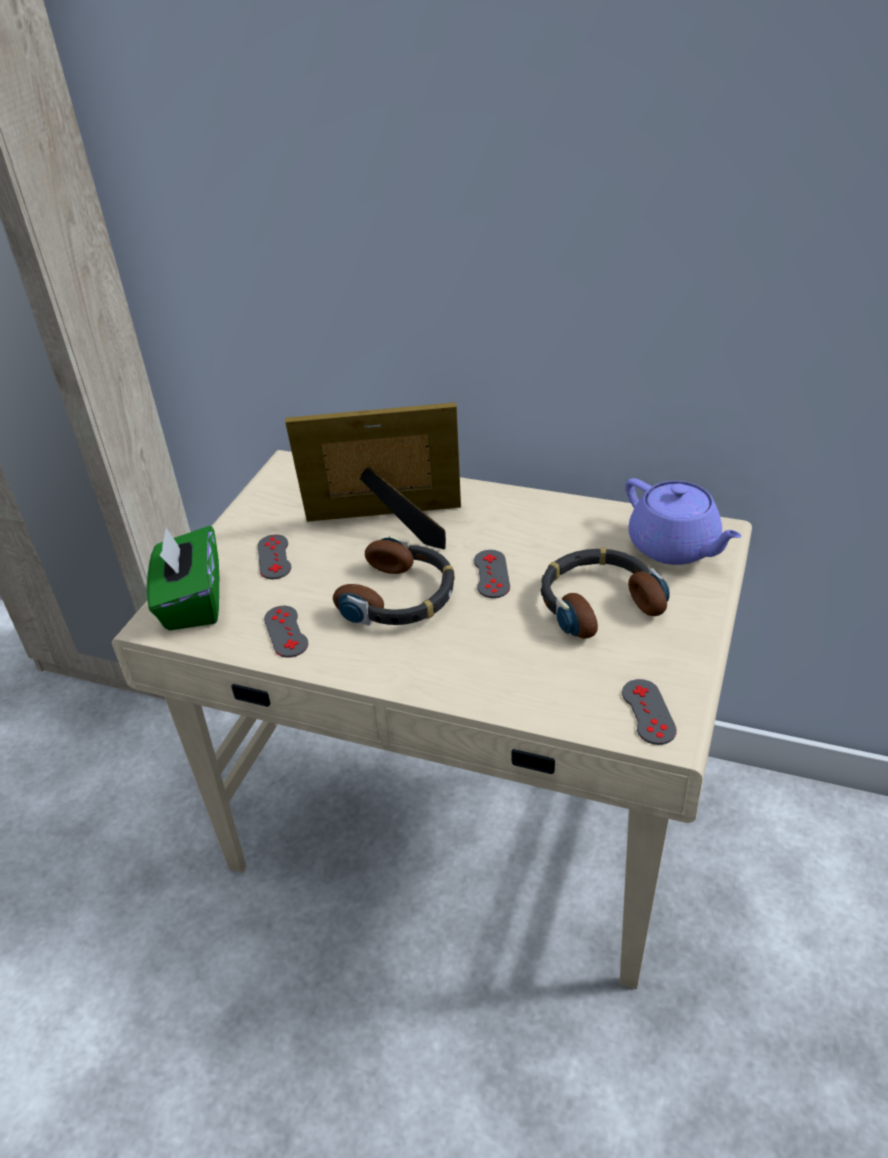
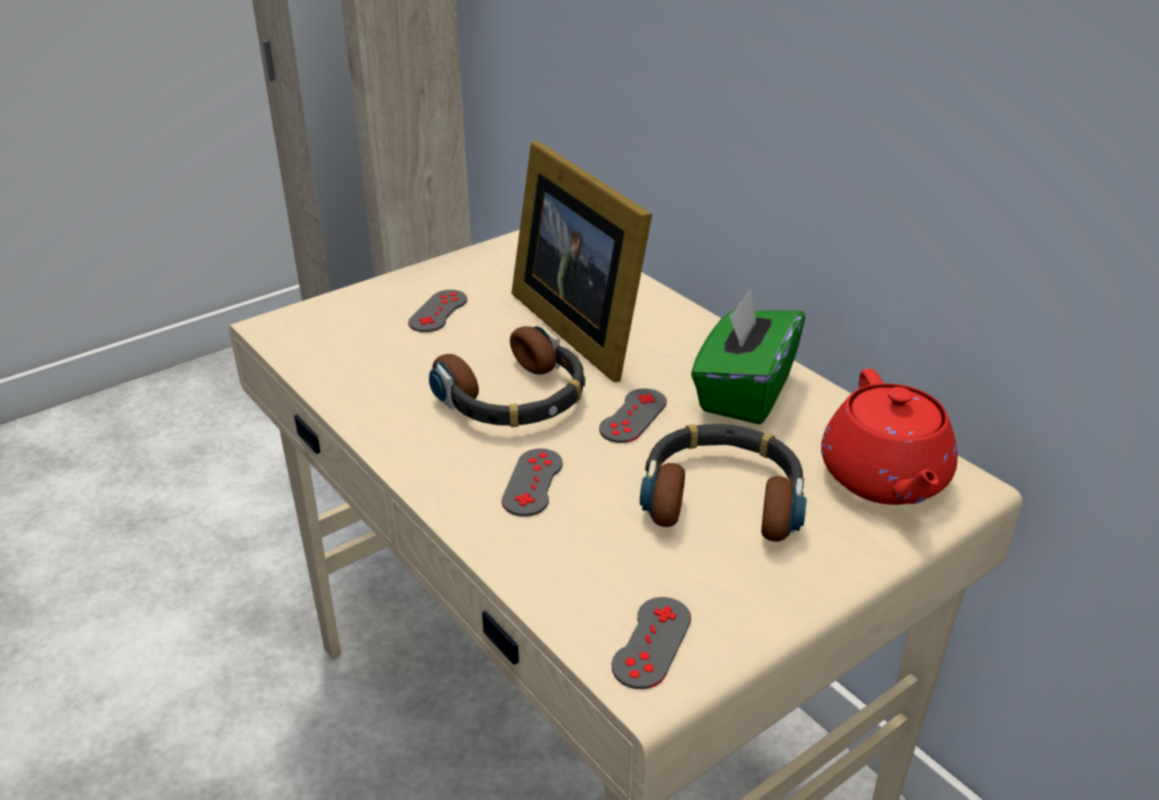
camera: 30 degrees right, 5 degrees down
green tissue box [147,526,219,631] -> green tissue box moved to [691,290,805,424]
grey game controller [264,606,308,658] -> grey game controller moved to [502,449,563,517]
picture frame [285,402,461,549] -> picture frame turned 150 degrees counterclockwise [511,141,652,382]
purple teapot [625,478,742,565] -> red teapot [821,369,958,505]

